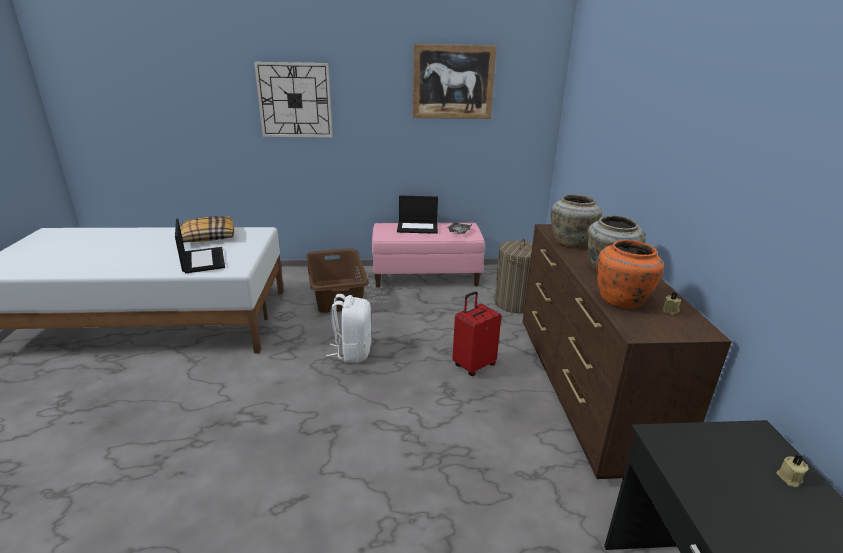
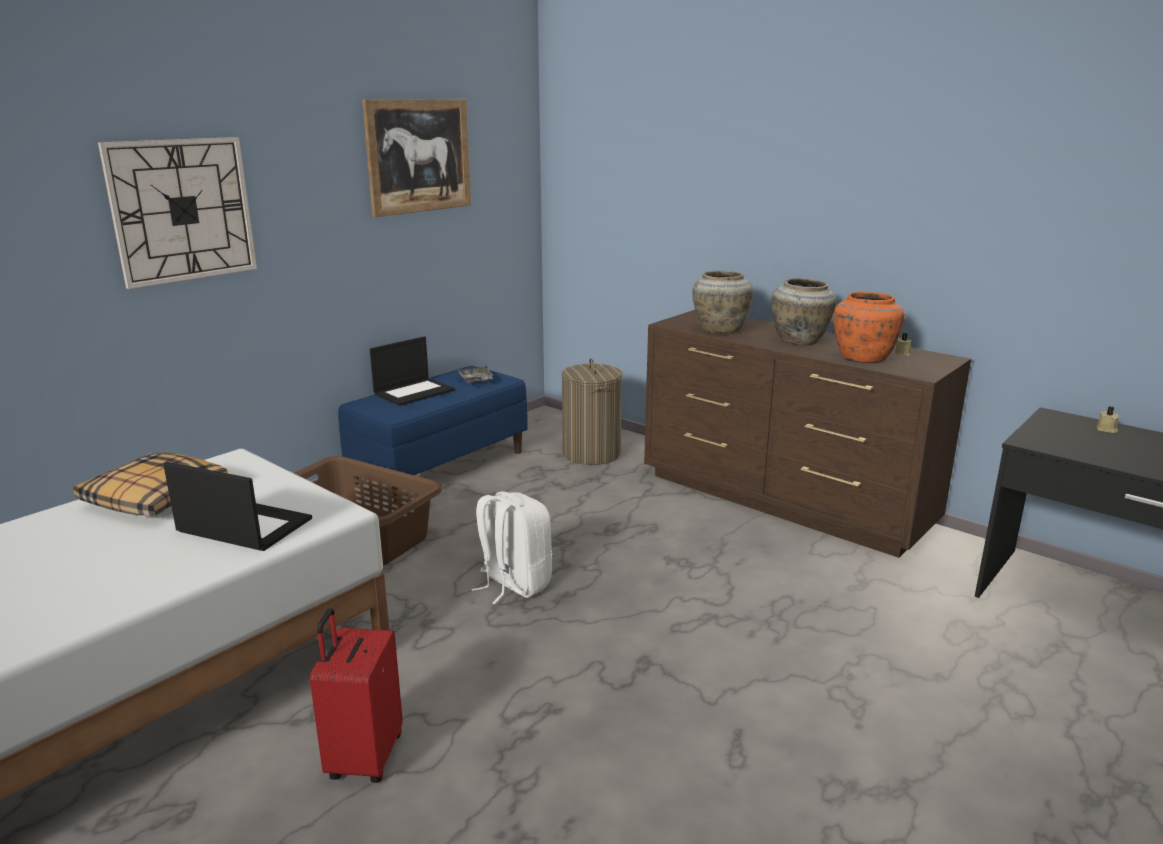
camera: 45 degrees left, 5 degrees down
pink bench [372,223,485,288] -> blue bench [338,366,528,503]
red suitcase [452,291,501,376] -> red suitcase moved to [310,608,403,783]

